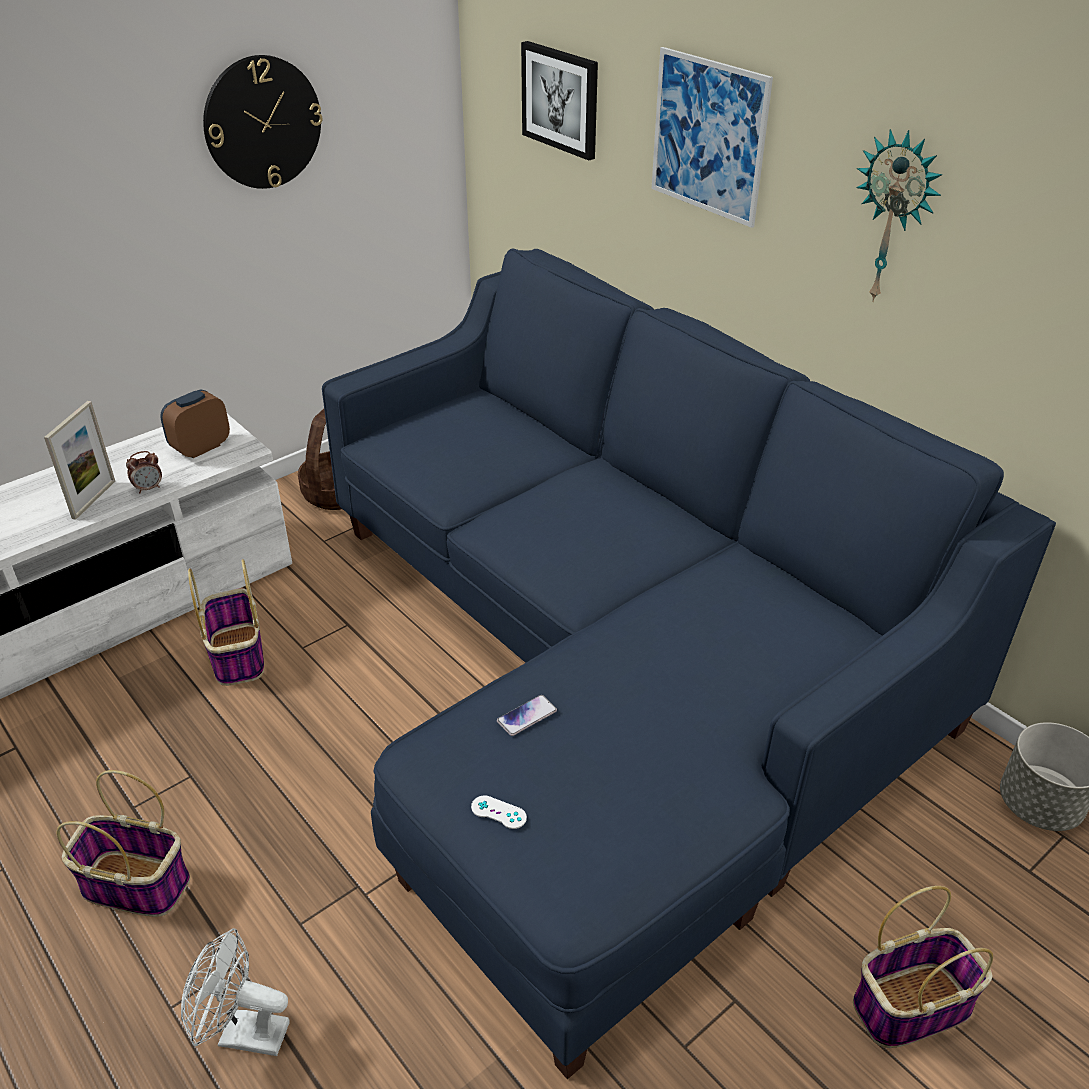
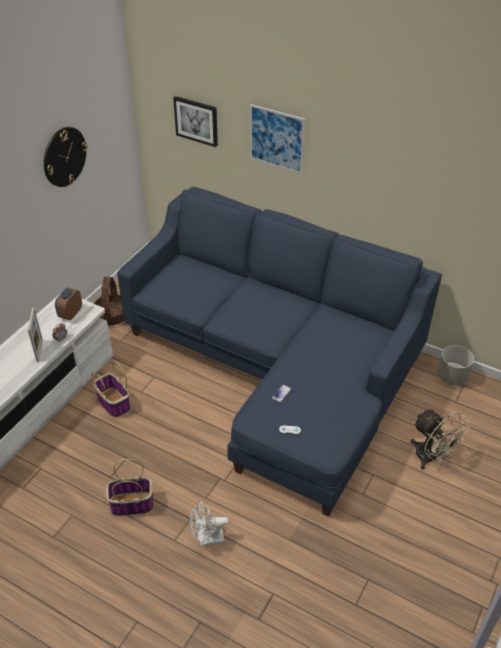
camera: 20 degrees left, 5 degrees up
basket [853,886,993,1048] -> beige fan [411,409,469,470]
wall clock [856,129,942,302] -> none

